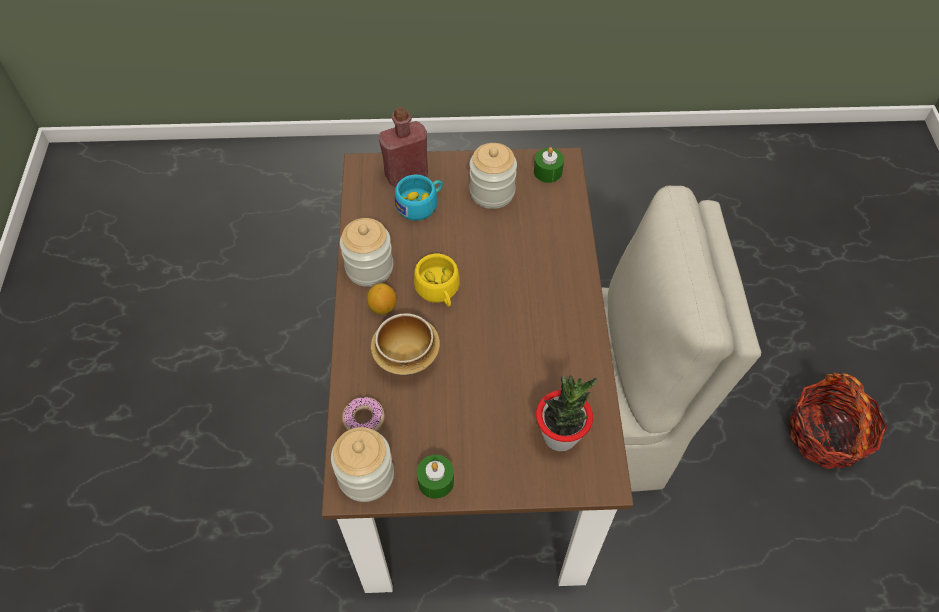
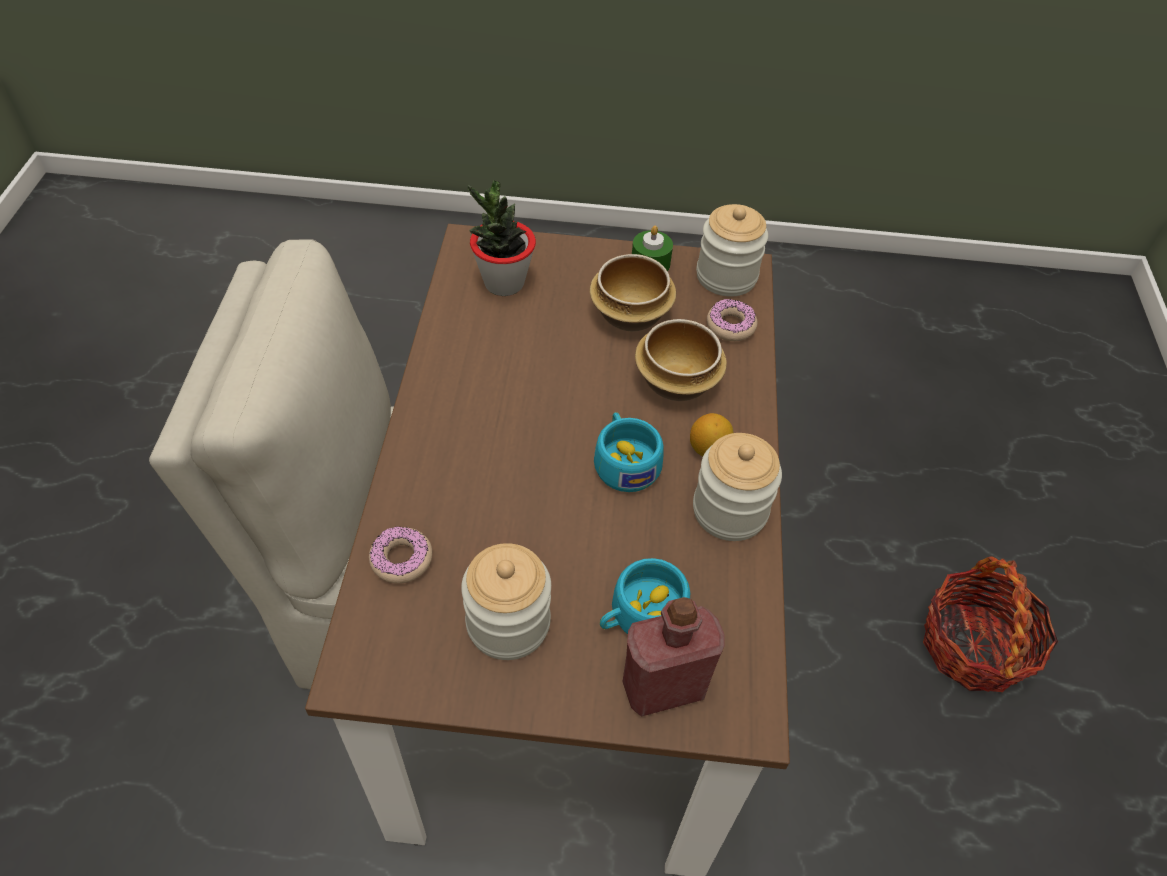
camera: 175 degrees left, 5 degrees down
yellow cup [414,254,460,307] -> turquoise cup [594,412,664,492]
green candle [534,147,564,183] -> none
basket [790,372,887,469] -> basket moved to [923,556,1058,692]
none -> donut [369,526,432,584]
none -> bowl [590,254,676,331]

